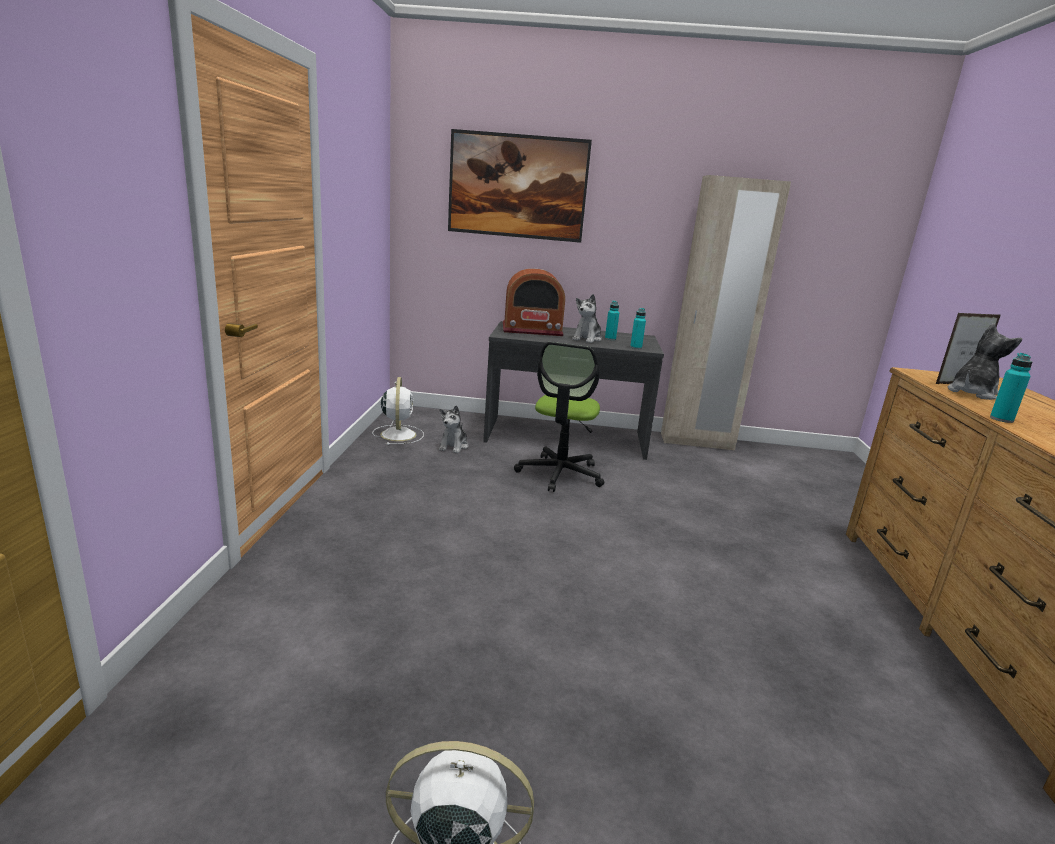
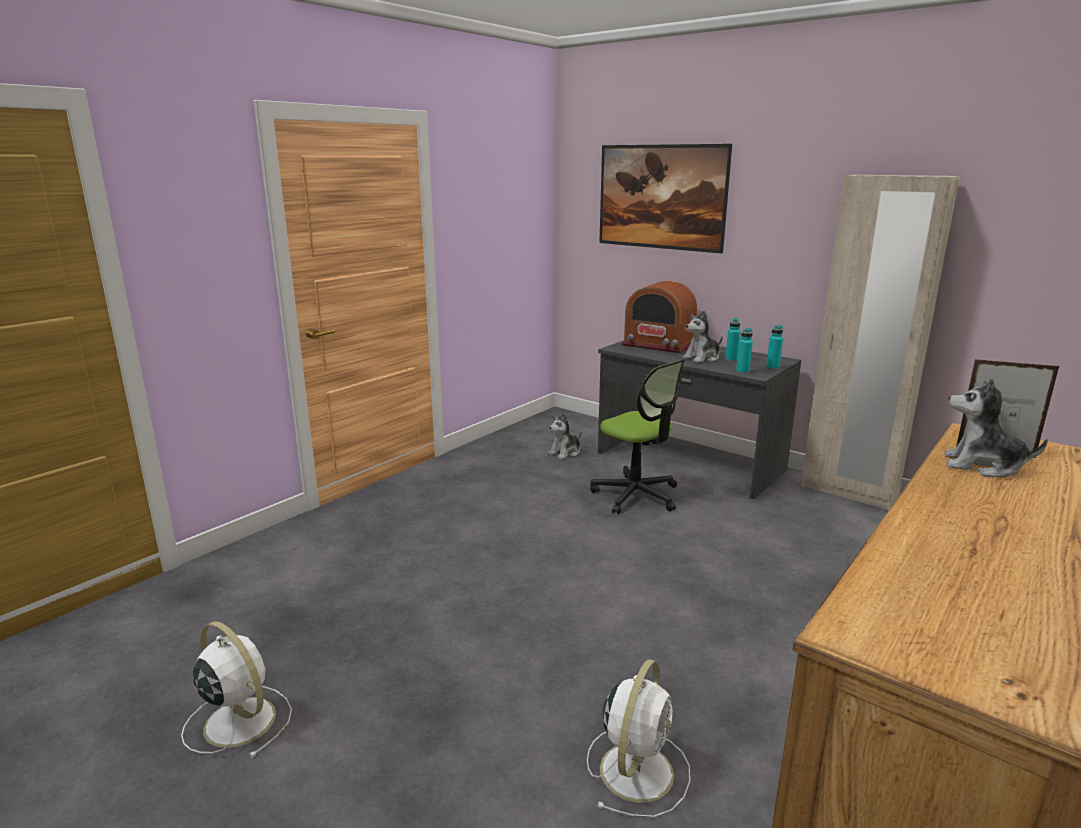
camera: 35 degrees right, 0 degrees up
white fan [372,377,424,445] -> white fan moved to [587,659,690,817]
office chair [514,342,604,492] -> office chair turned 90 degrees counterclockwise [590,359,685,514]
plush toy [948,323,1022,400] -> plush toy turned 150 degrees counterclockwise [945,378,1048,477]
turquoise bottle [990,353,1032,423] -> turquoise bottle moved to [766,325,783,370]

